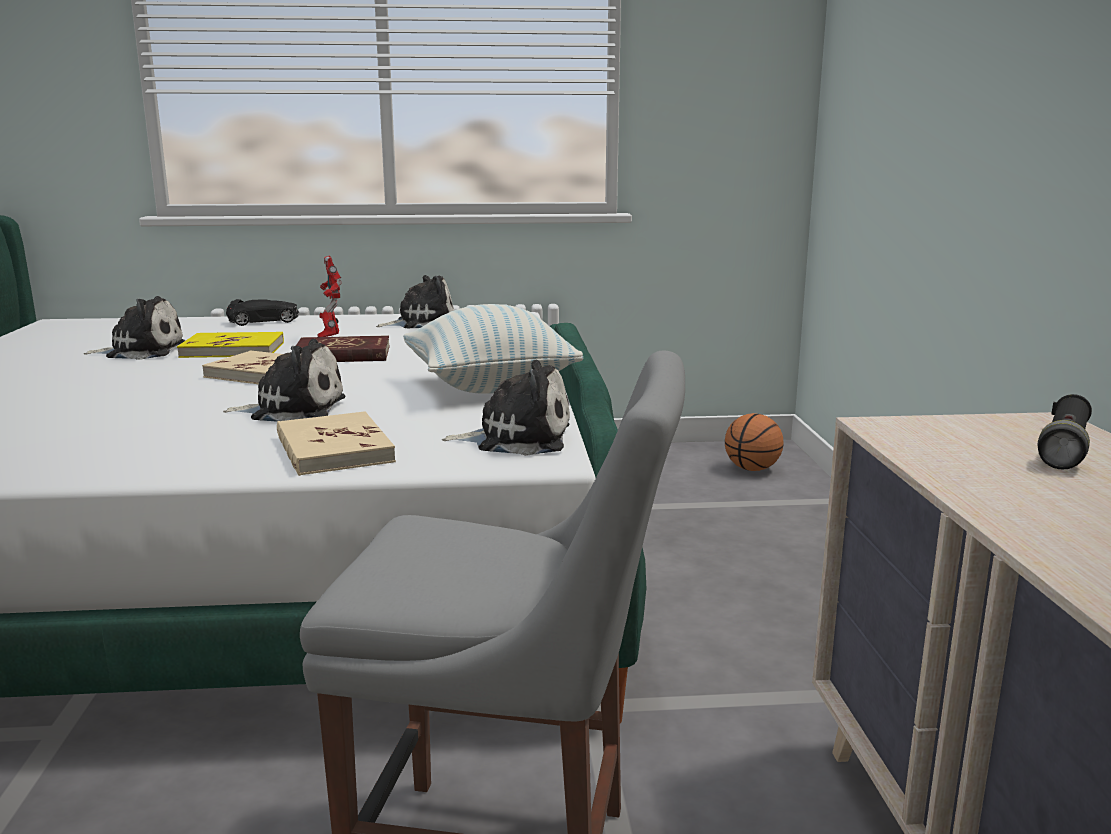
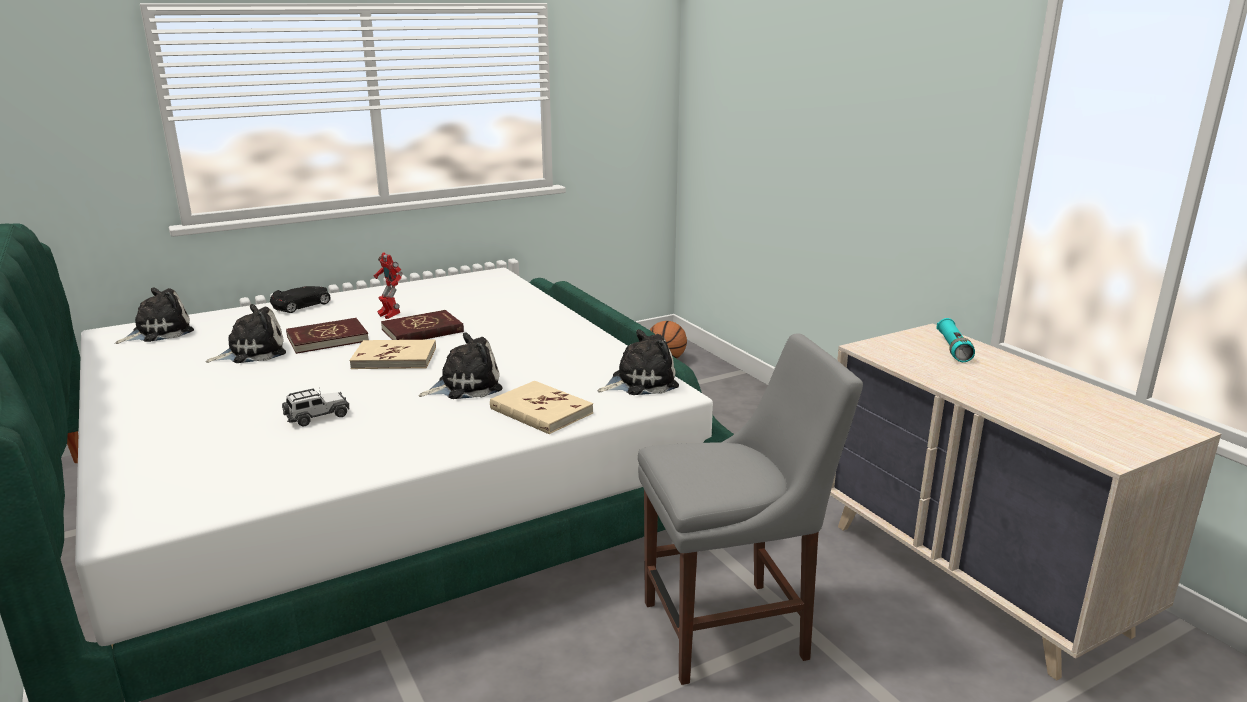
camera: 25 degrees left, 5 degrees up
yellow book [177,332,284,358] -> red book [286,318,369,354]
plush toy [376,275,454,328] -> plush toy moved to [115,287,194,344]
pillow [403,304,583,394] -> none
black flashlight [1038,394,1092,469] -> turquoise flashlight [936,318,975,362]
none -> toy car [282,388,350,426]

